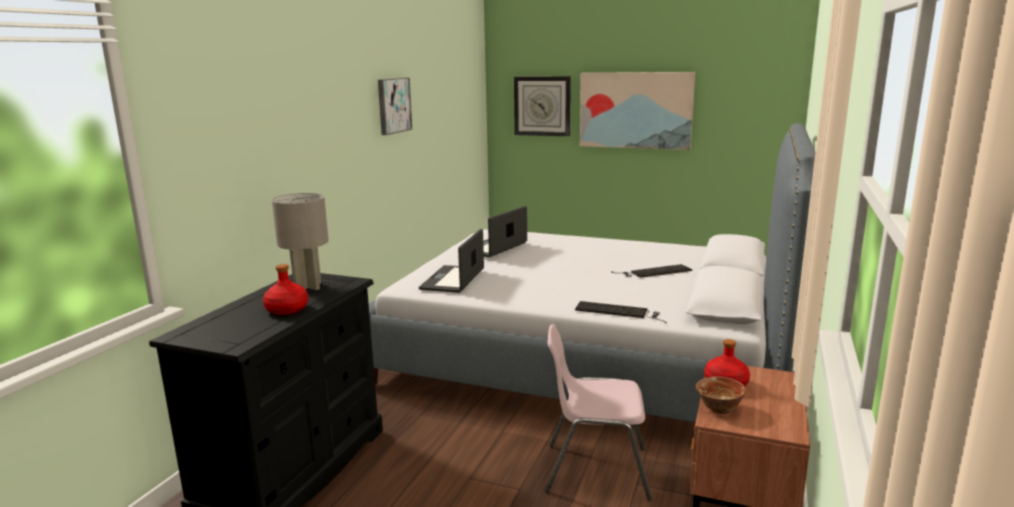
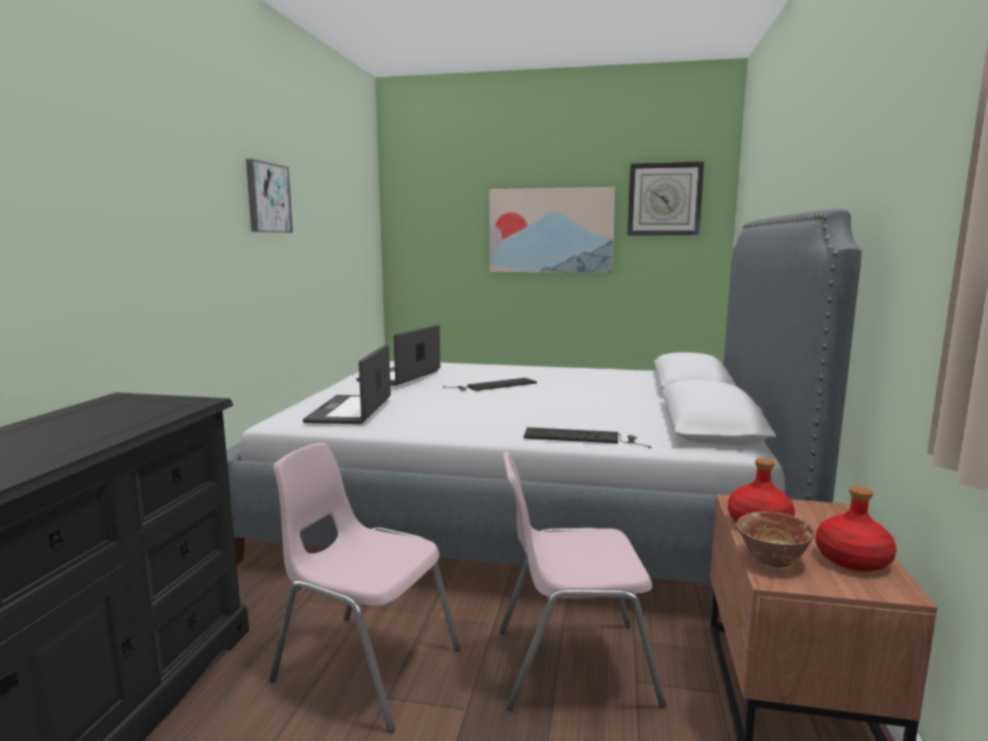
camera: 10 degrees left, 5 degrees down
red bottle [263,264,309,315] -> red bottle moved to [815,486,897,572]
grey table lamp [272,193,329,290] -> none
wall clock [514,76,571,136] -> wall clock moved to [627,162,704,236]
keyboard [611,264,692,278] -> keyboard moved to [443,378,537,391]
none -> pink chair [269,443,461,733]

